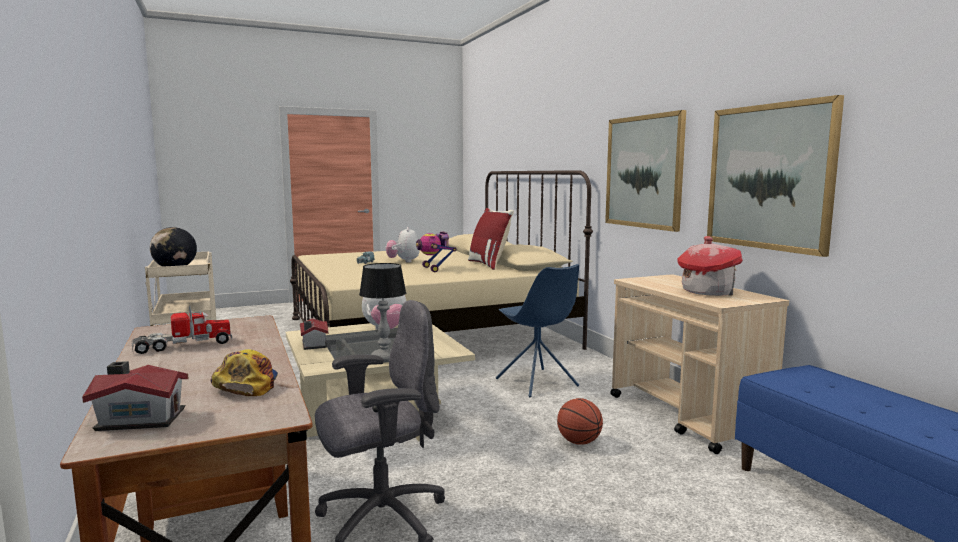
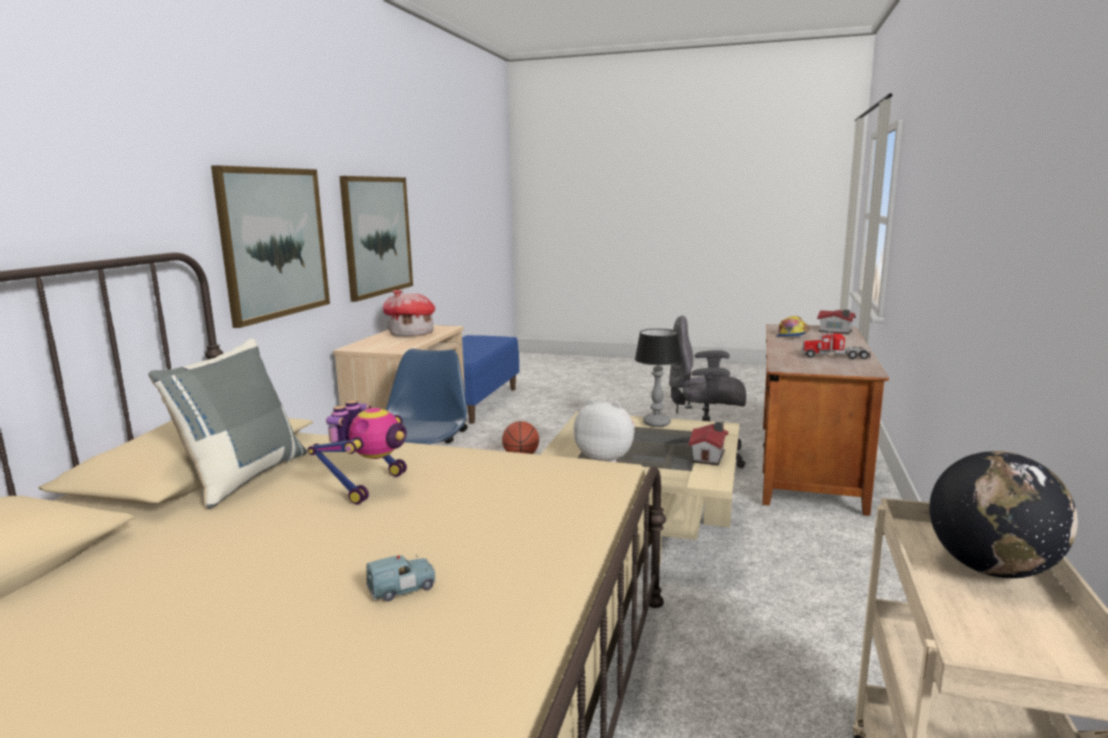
camera: 140 degrees left, 5 degrees up
plush toy [386,227,420,262] -> none
red pillow [468,208,514,270] -> grey pillow [148,339,307,509]

